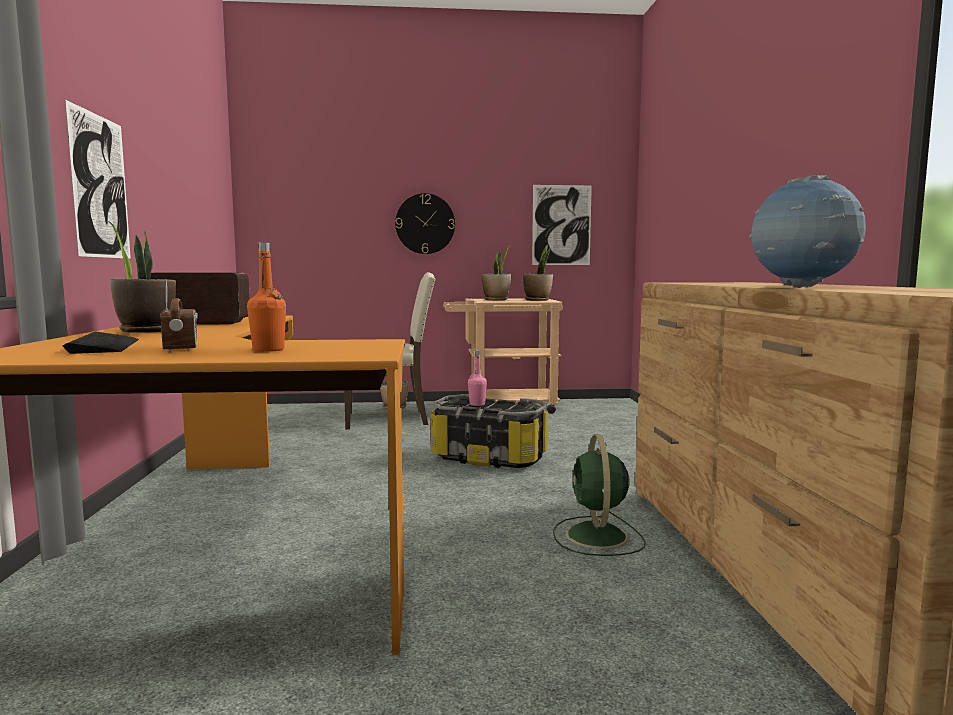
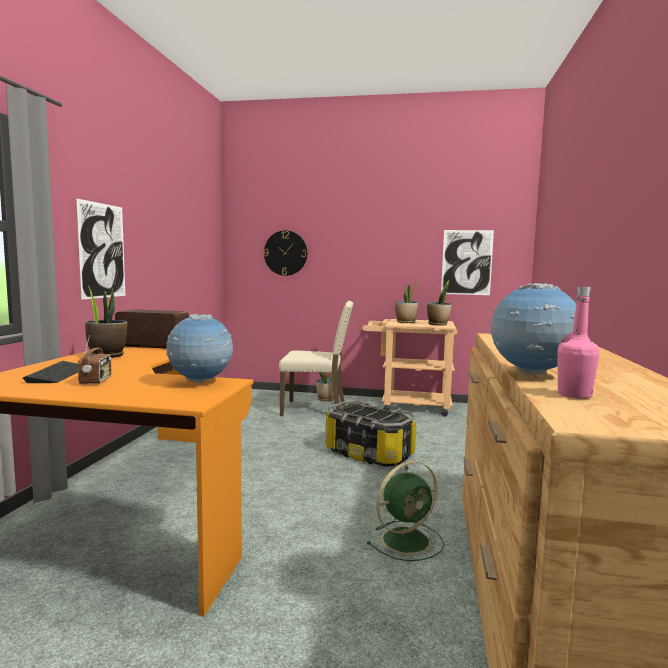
camera: 15 degrees right, 0 degrees up
orange bottle [247,242,286,352] -> none
wall clock [395,193,455,254] -> wall clock moved to [264,230,307,276]
pink bottle [468,350,487,406] -> pink bottle moved to [557,286,600,399]
green fan [553,434,645,556] -> green fan turned 135 degrees counterclockwise [367,461,444,561]
none -> globe [166,314,233,383]

